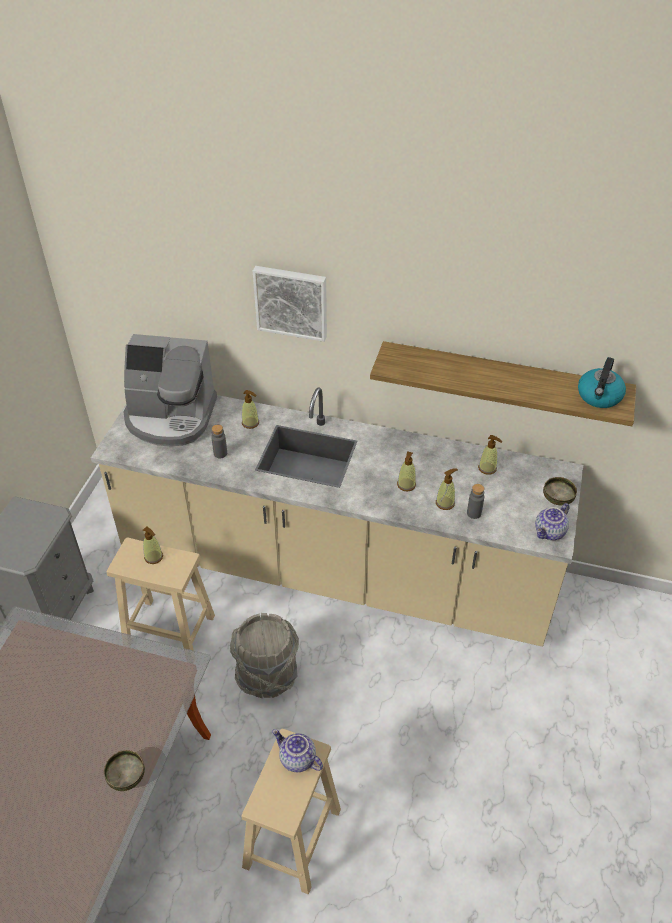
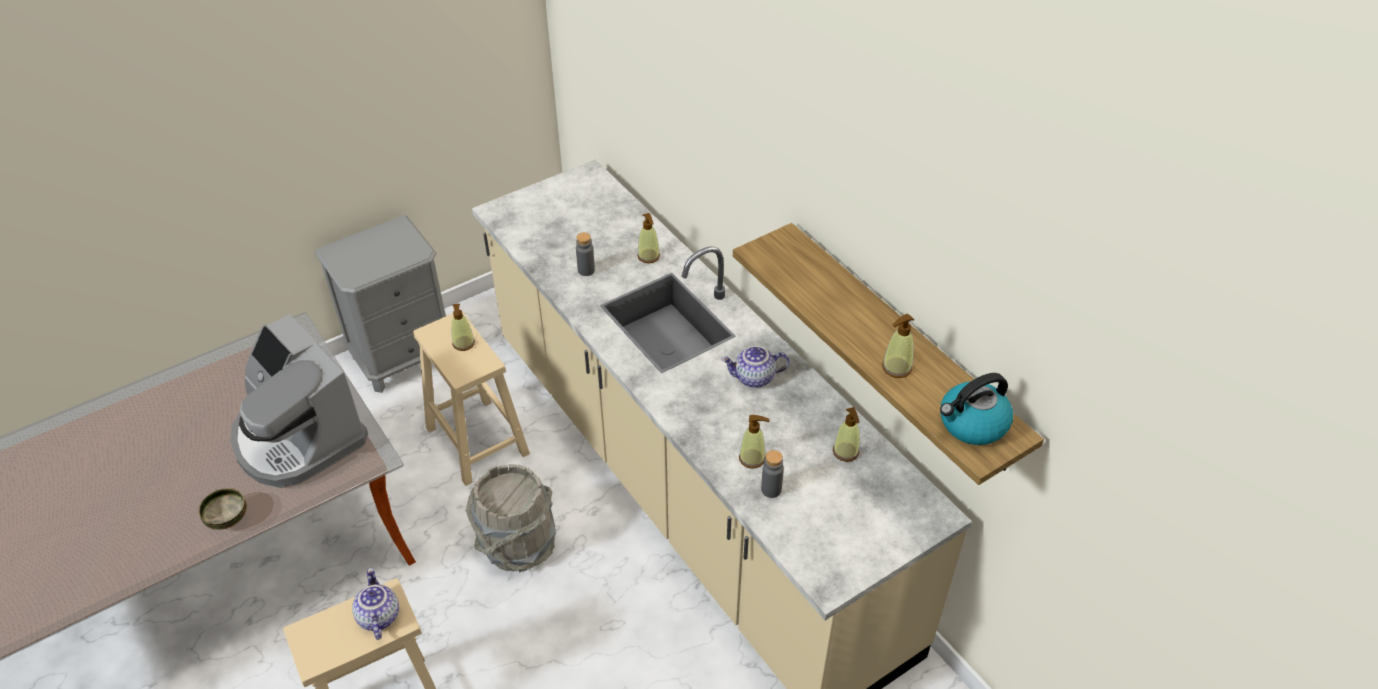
camera: 40 degrees right, 0 degrees up
coffee machine [124,334,217,446] -> coffee machine moved to [231,314,368,488]
picture [253,266,327,342] -> none
soap dispenser [397,451,416,491] -> soap dispenser moved to [882,314,914,378]
teapot [535,503,570,540] -> teapot moved to [721,346,789,388]
bowl [543,477,577,506] -> none

